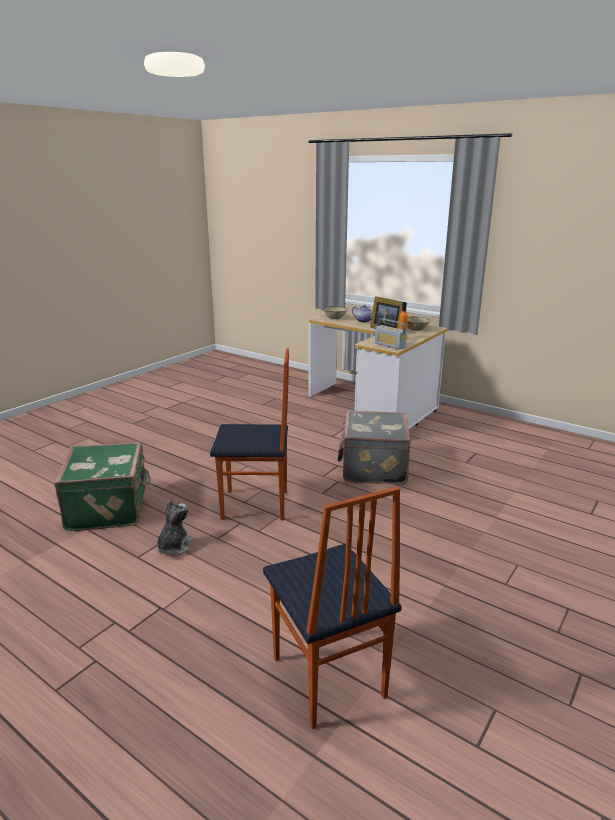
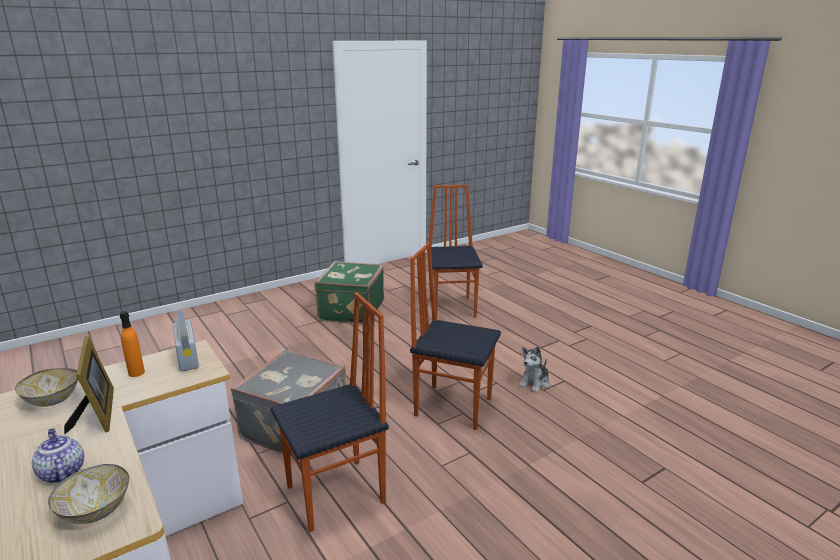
camera: 160 degrees left, 0 degrees up
green suitcase [54,442,151,531] -> green suitcase moved to [314,261,384,325]
none -> chair [271,292,388,532]

